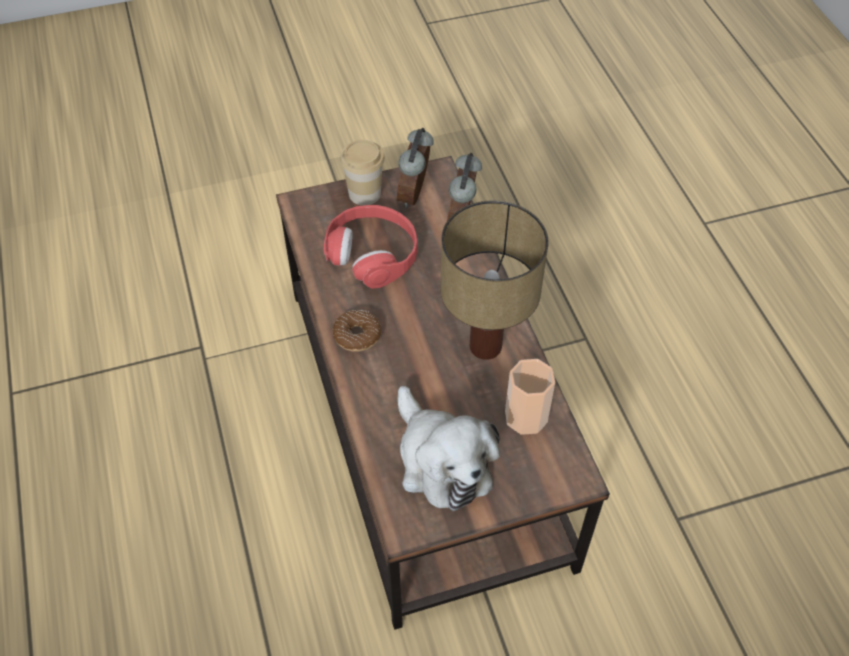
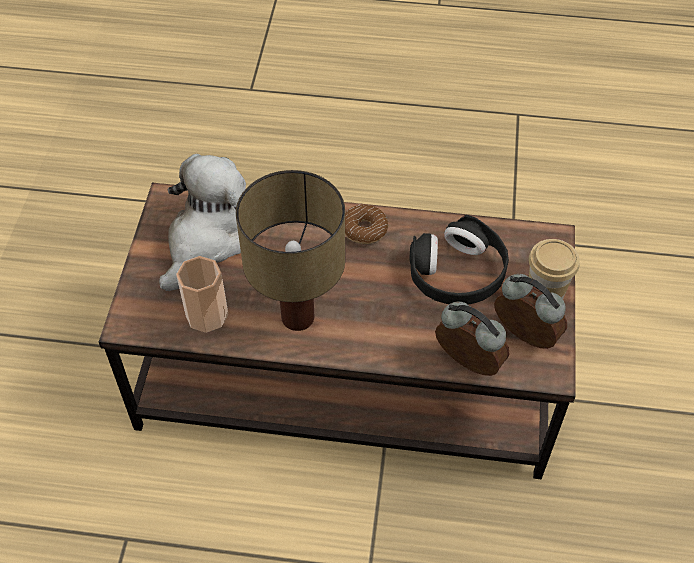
camera: 115 degrees right, 0 degrees up
red headphones [323,205,418,289] -> black headphones [409,215,509,305]
plush toy [397,386,500,511] -> plush toy turned 120 degrees clockwise [159,154,246,291]

